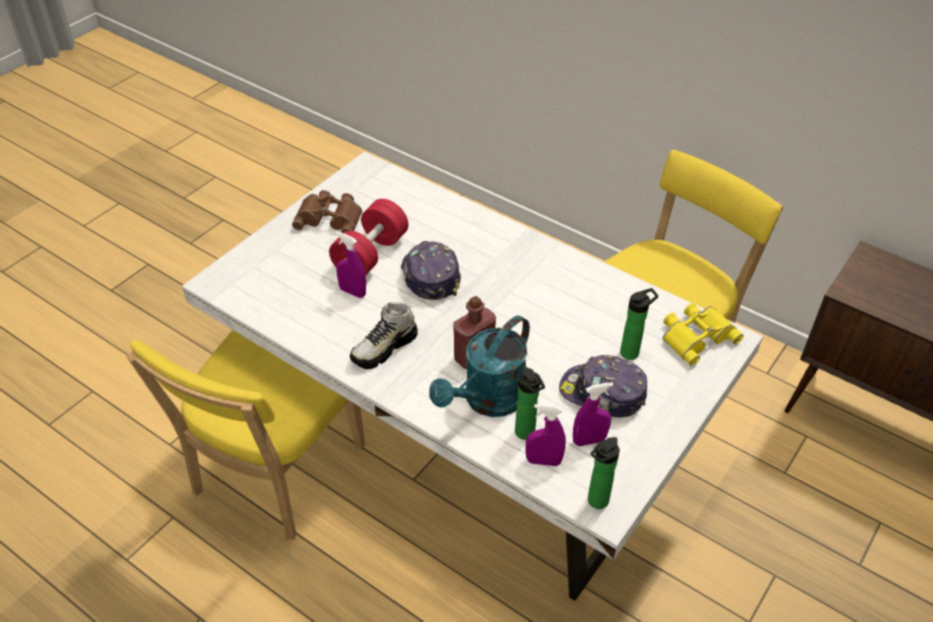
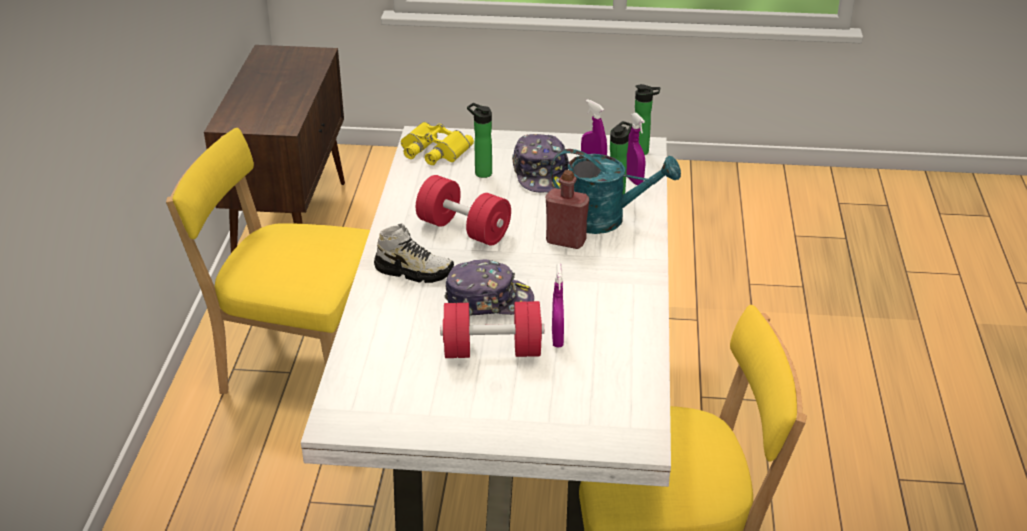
camera: 120 degrees left, 10 degrees down
brown binoculars [292,190,362,233] -> none
shoe [350,302,418,369] -> shoe moved to [374,223,454,283]
cap [401,241,461,300] -> cap turned 135 degrees counterclockwise [444,260,534,315]
none -> red dumbbell [416,175,511,245]

